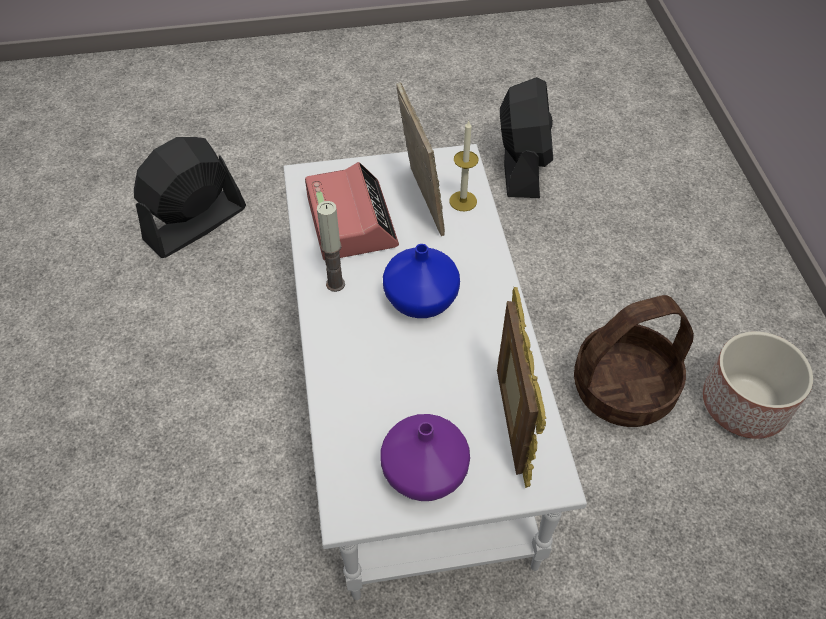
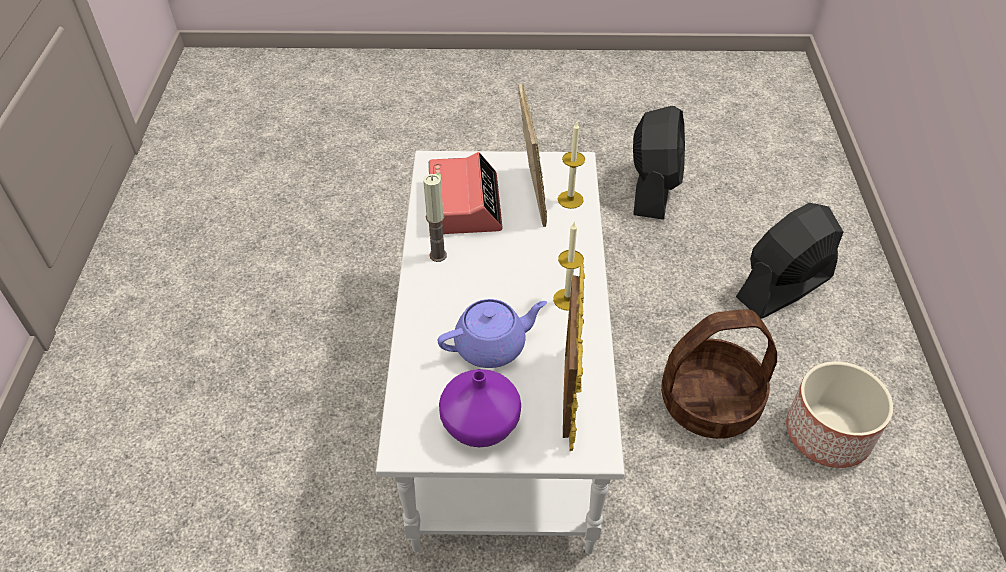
camera: 10 degrees right, 5 degrees down
black fan [134,137,246,258] -> black fan moved to [736,203,843,319]
blue vase [383,244,460,318] -> none
none -> purple teapot [438,299,547,368]
none -> candle [553,221,584,311]

